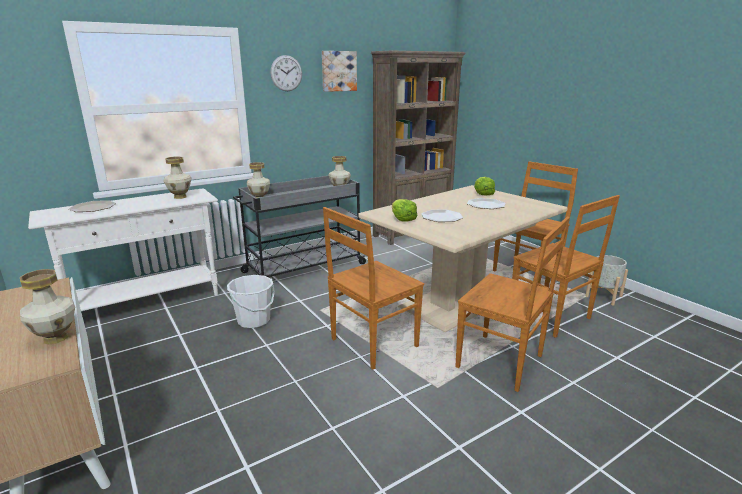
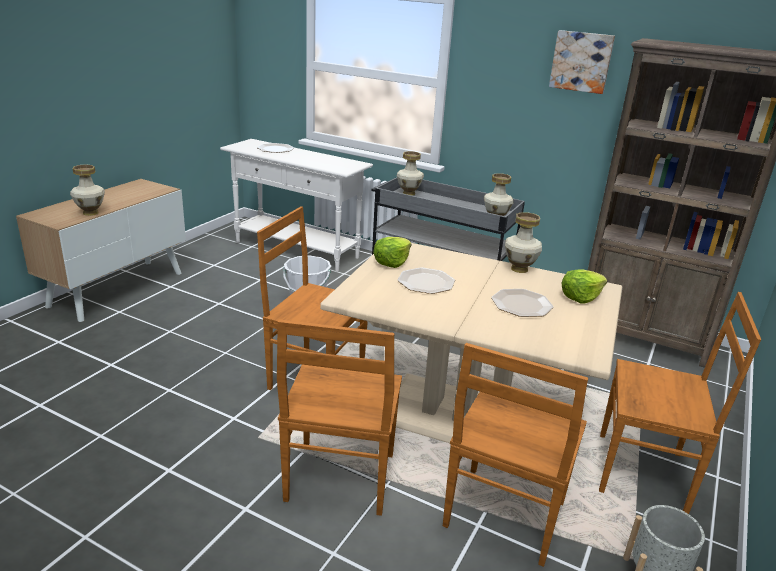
camera: 60 degrees right, 5 degrees up
vase [164,157,191,199] -> vase moved to [505,212,542,273]
wall clock [270,55,302,91] -> none

